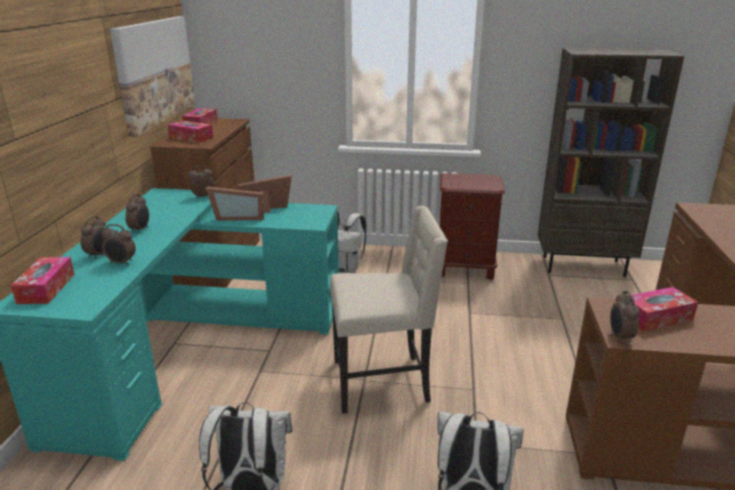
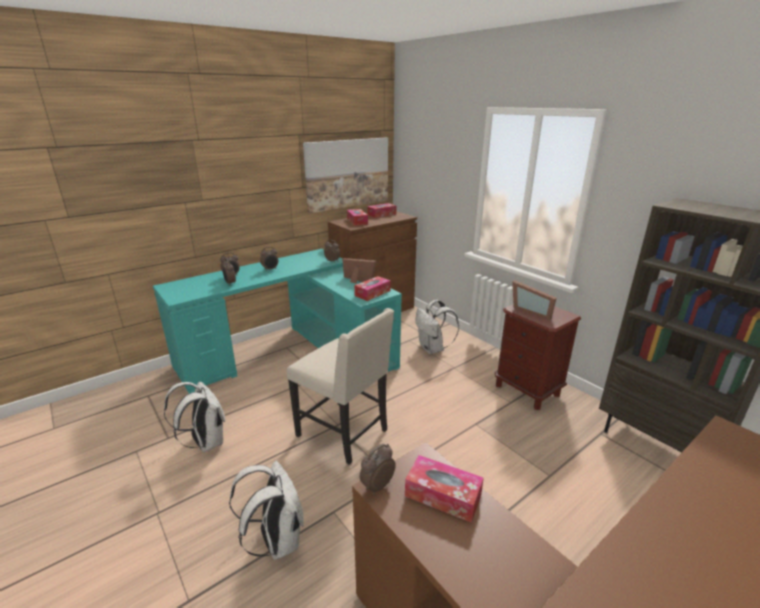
camera: 45 degrees right, 0 degrees up
tissue box [11,257,75,304] -> tissue box moved to [354,276,391,301]
picture frame [206,186,264,220] -> picture frame moved to [512,280,557,320]

